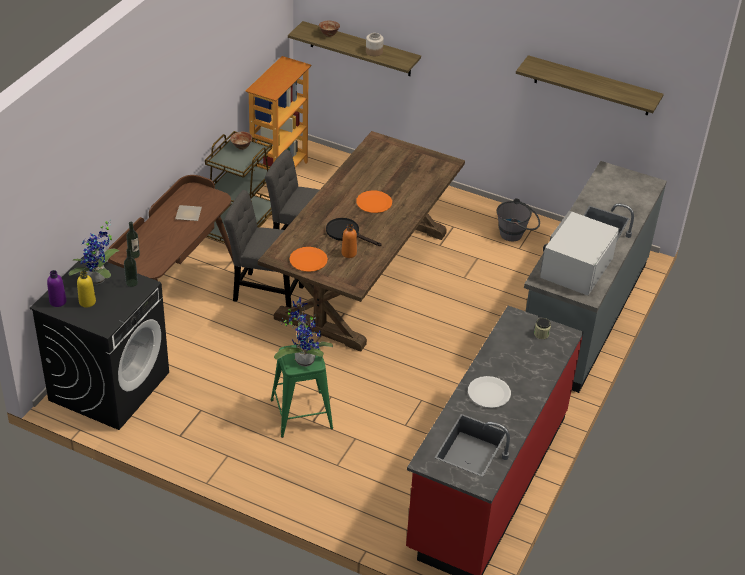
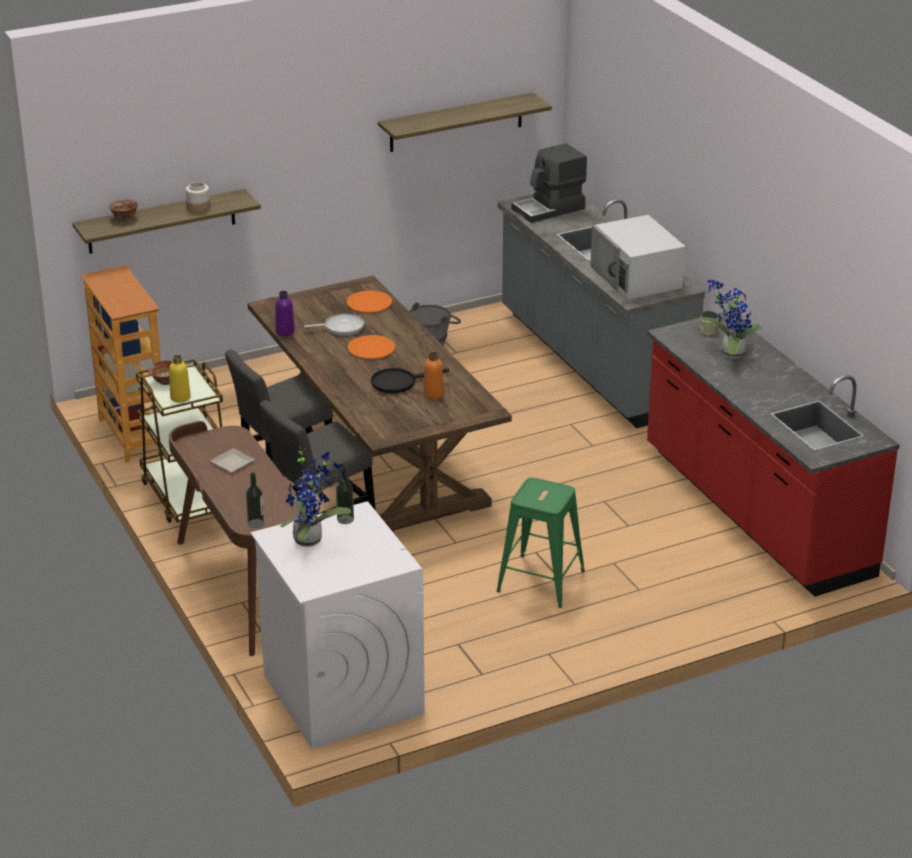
camera: 50 degrees left, 10 degrees down
black washing machine [30,254,169,430] -> white washing machine [251,502,425,749]
purple bottle [47,270,66,307] -> purple bottle moved to [275,291,295,336]
yellow bottle [77,271,96,307] -> yellow bottle moved to [169,355,191,402]
potted plant [274,297,333,367] -> potted plant moved to [700,280,762,358]
orange plate [289,247,328,272] -> orange plate moved to [347,291,392,312]
white plate [468,376,511,408] -> none
none -> frying pan [304,314,364,336]
none -> coffee machine [511,143,587,223]

